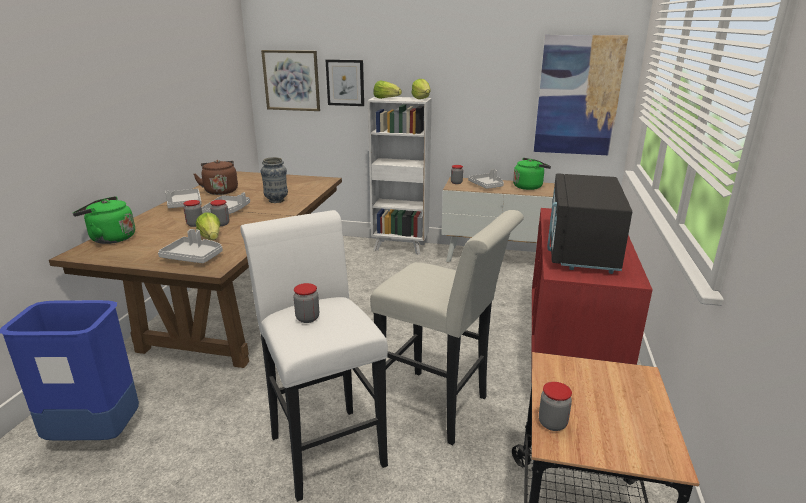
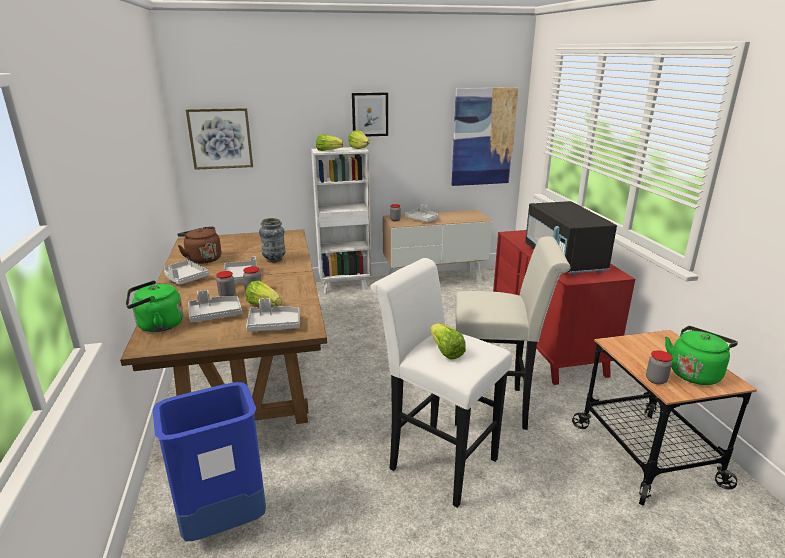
camera: 25 degrees left, 0 degrees up
jar [293,283,319,323] -> lettuce [430,323,466,360]
picture [326,59,364,106] -> picture moved to [352,92,388,137]
green kettle [513,158,551,190] -> green kettle moved to [665,326,738,385]
none -> grey tray [188,290,242,322]

